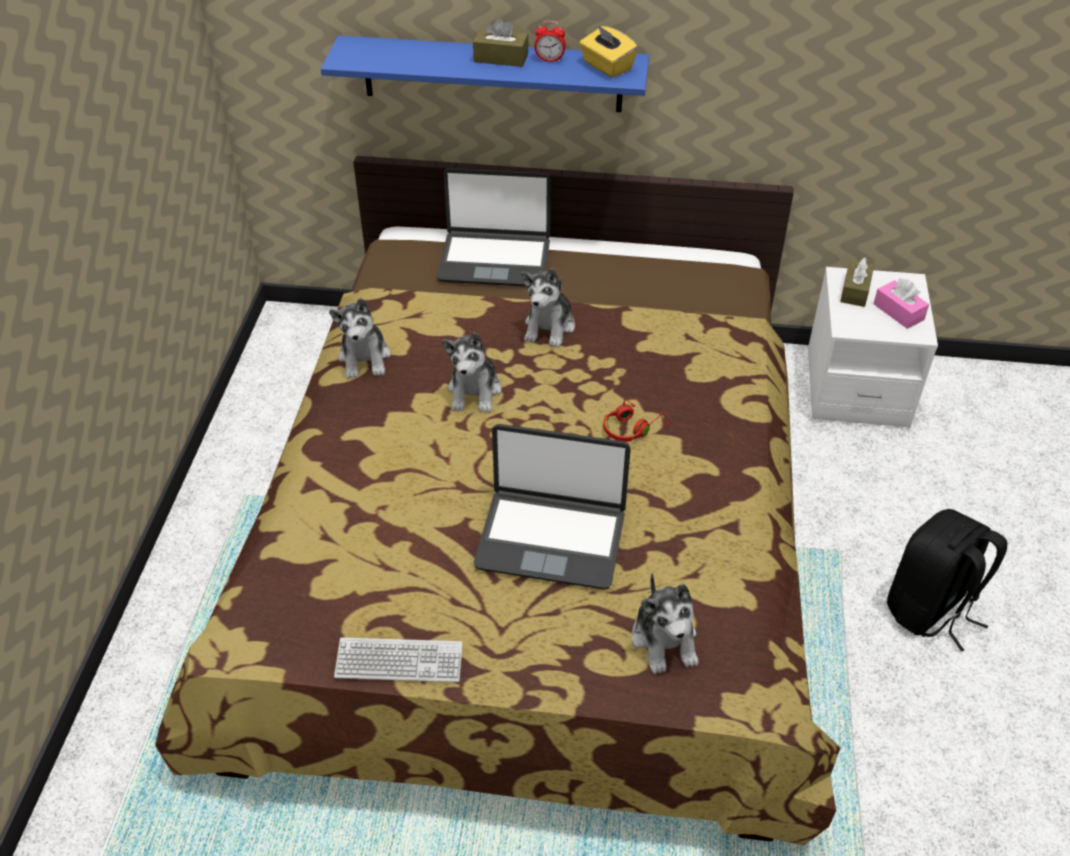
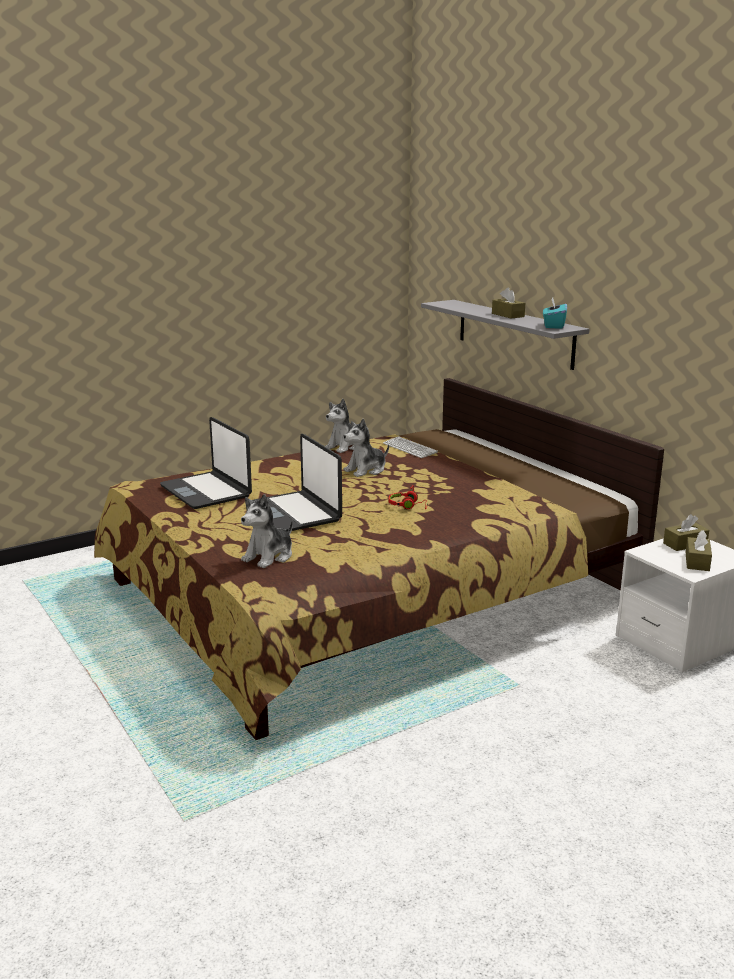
camera: 50 degrees right, 25 degrees down
blue shelf [321,35,649,112] -> grey shelf [421,300,589,370]
keyboard [334,637,463,682] -> keyboard moved to [383,437,438,458]
laptop [437,168,551,287] -> laptop moved to [160,417,252,509]
plush toy [522,268,575,348] -> none
alarm clock [534,21,566,62] -> none
yellow tissue box [579,25,638,78] -> turquoise tissue box [543,298,567,329]
pink tissue box [873,278,929,329] -> brown tissue box [686,530,712,571]
black backpack [887,509,1007,652] -> none

